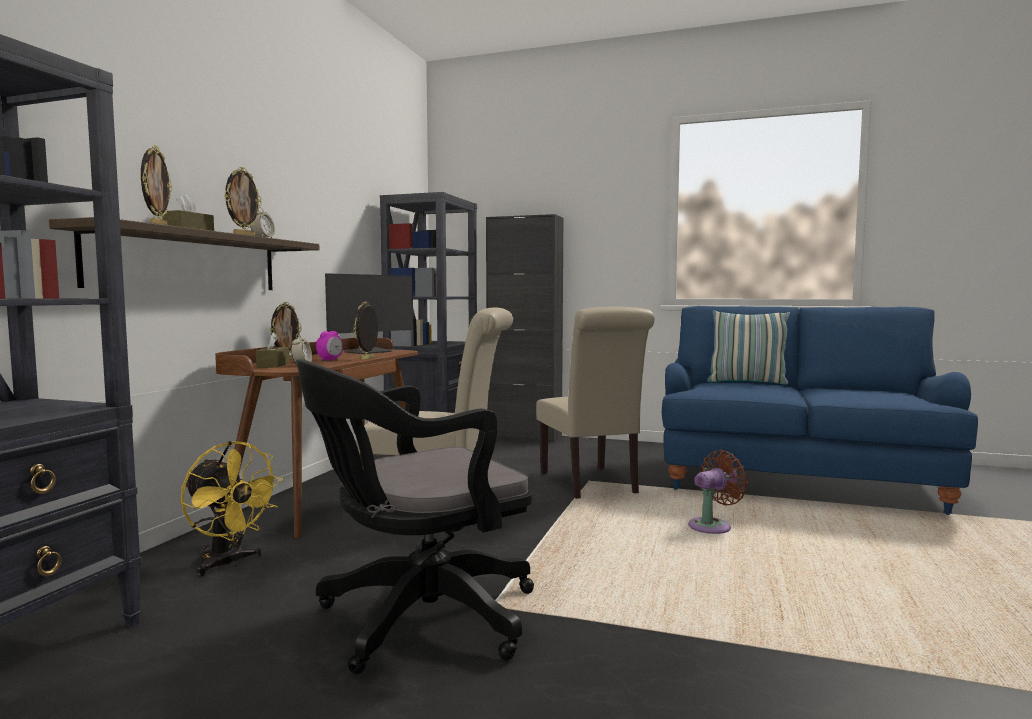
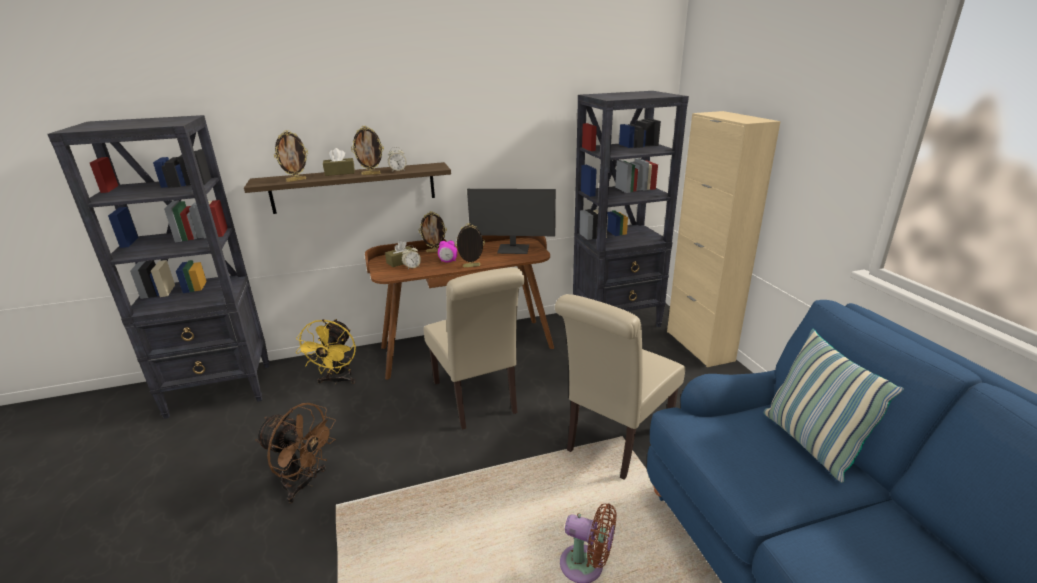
camera: 55 degrees right, 20 degrees up
black office chair [296,359,534,674] -> brown fan [255,403,336,504]
black cabinet [486,214,563,443] -> beige cabinet [667,111,781,367]

